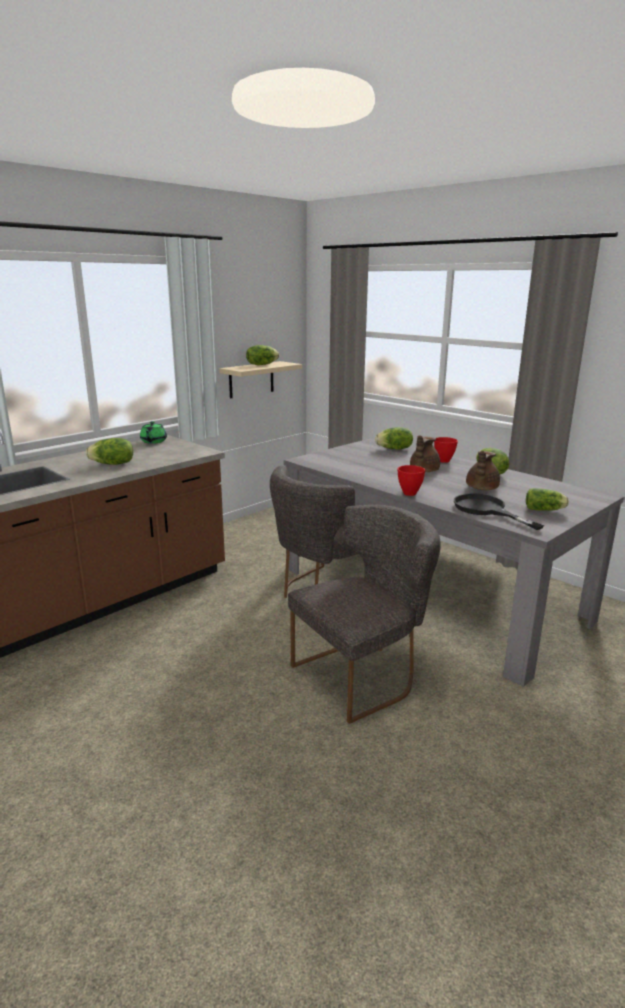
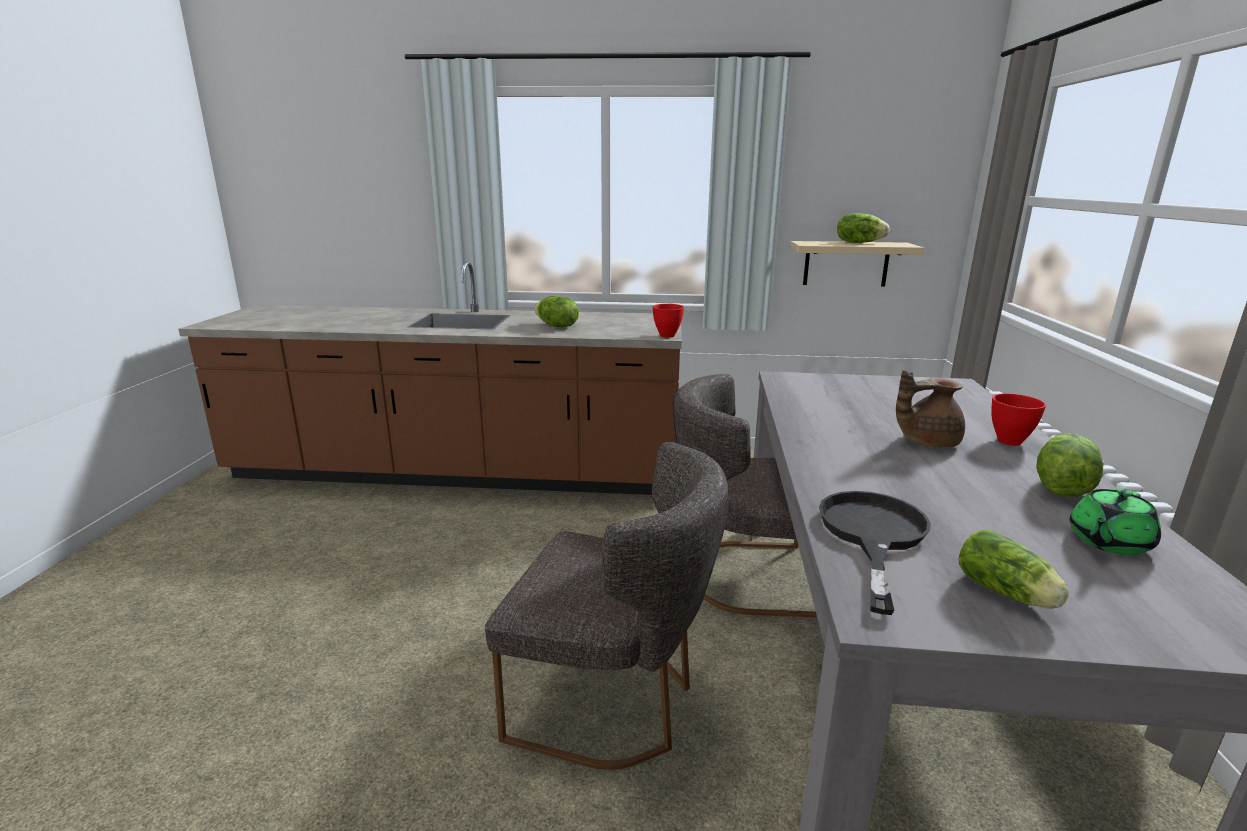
camera: 50 degrees right, 0 degrees up
green teapot [140,421,167,444] -> green teapot moved to [1070,488,1161,555]
lettuce [375,427,413,450] -> none
red bowl [397,465,425,496] -> red bowl moved to [652,304,684,338]
brown teapot [466,451,500,490] -> none

